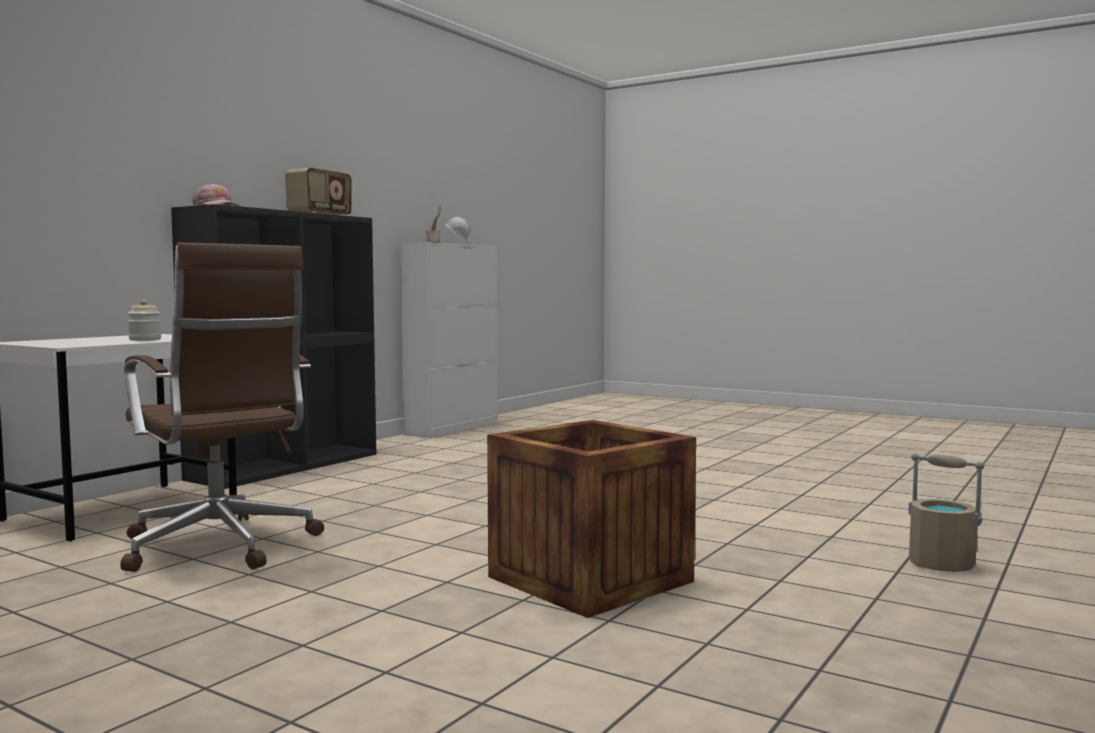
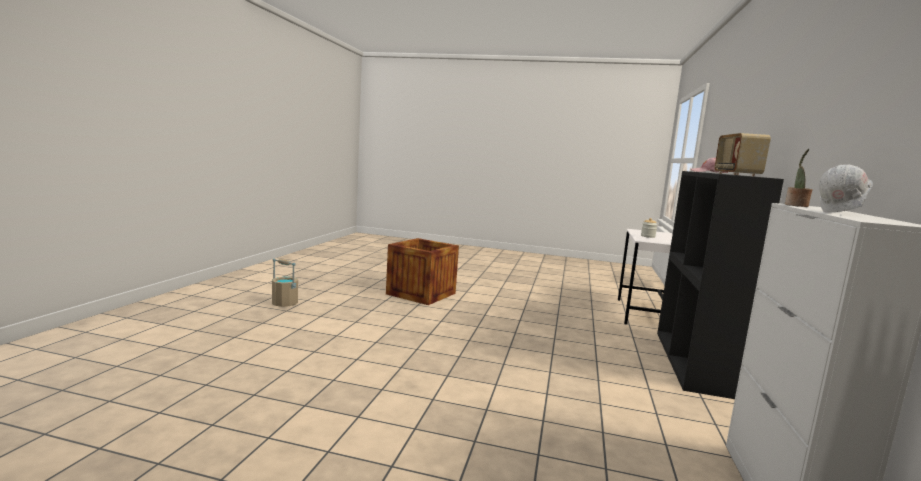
camera: 160 degrees right, 5 degrees up
brown office chair [120,242,324,572] -> none

